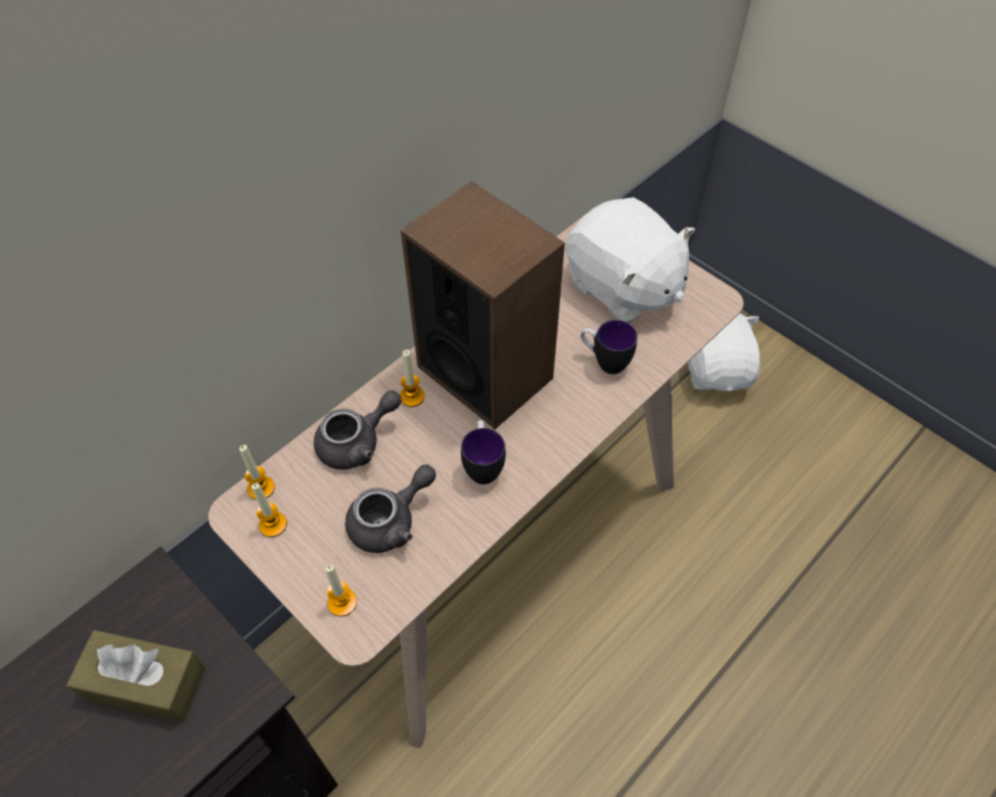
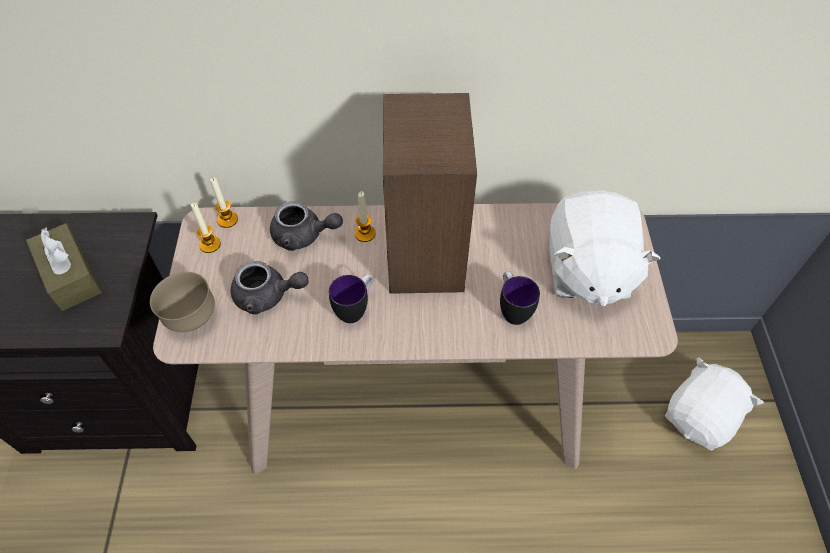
camera: 45 degrees right, 0 degrees up
candle [325,564,357,617] -> brown bowl [150,272,215,332]

